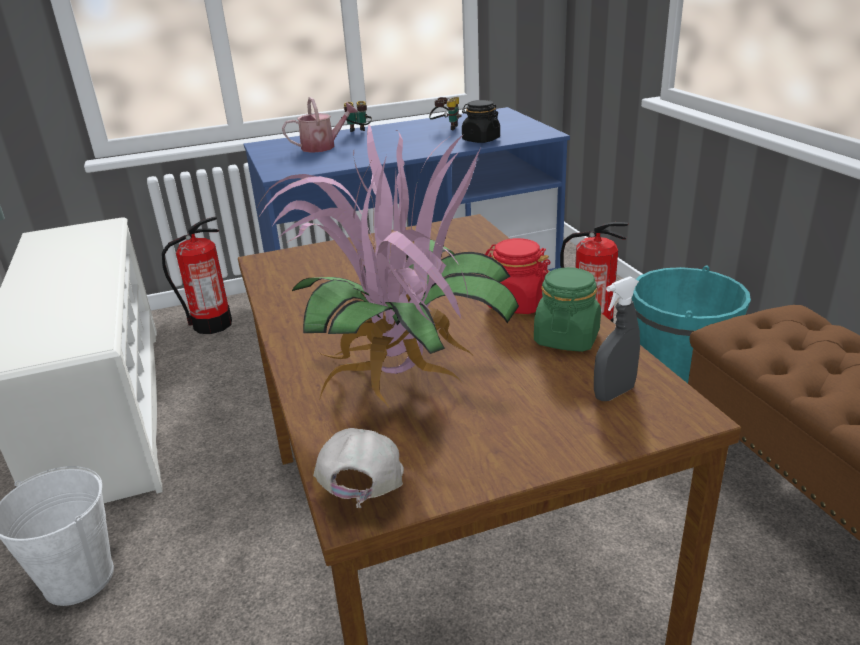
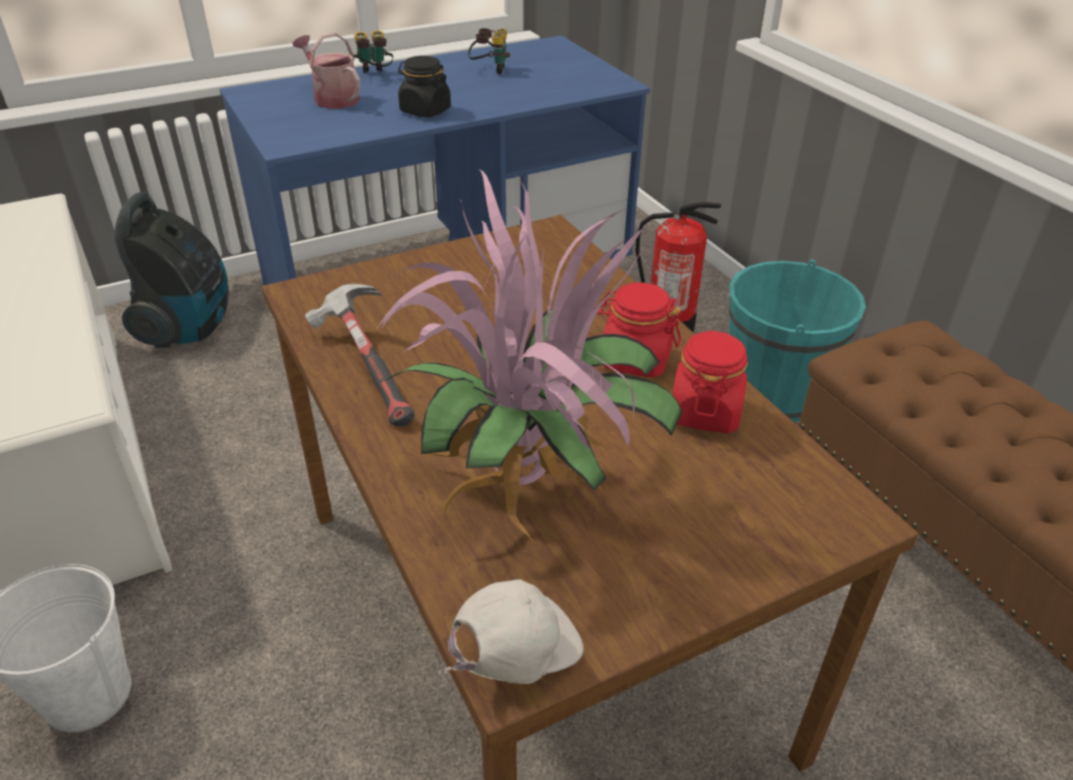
camera: 10 degrees left, 10 degrees up
fire extinguisher [162,217,232,334] -> vacuum cleaner [115,192,229,348]
watering can [282,97,358,153] -> watering can turned 105 degrees counterclockwise [293,33,361,109]
white cap [313,428,404,508] -> white cap turned 60 degrees clockwise [438,579,584,684]
black jar [462,100,500,143] -> black jar moved to [398,56,451,117]
green jar [534,267,601,352] -> red jar [672,330,748,433]
grey spray bottle [594,276,640,401] -> none
none -> hammer [305,284,415,426]

